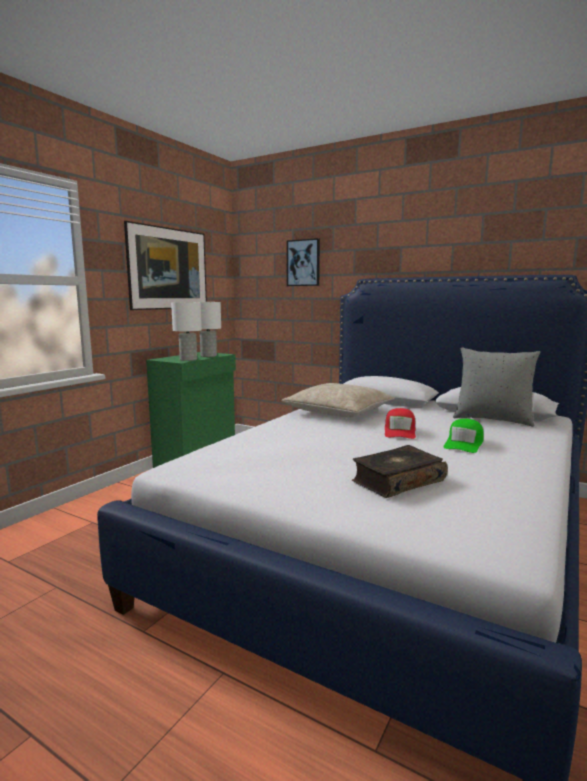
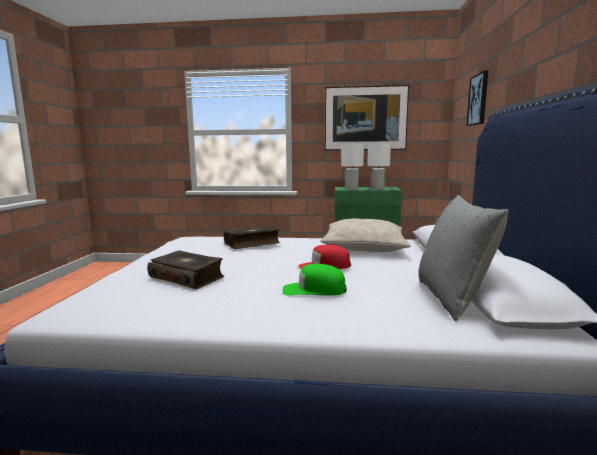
camera: 65 degrees right, 0 degrees up
none -> book [224,226,280,249]

